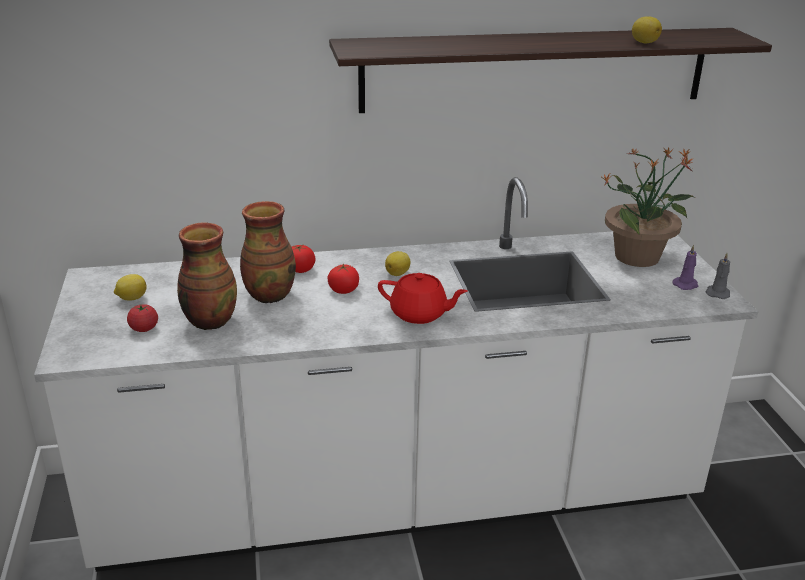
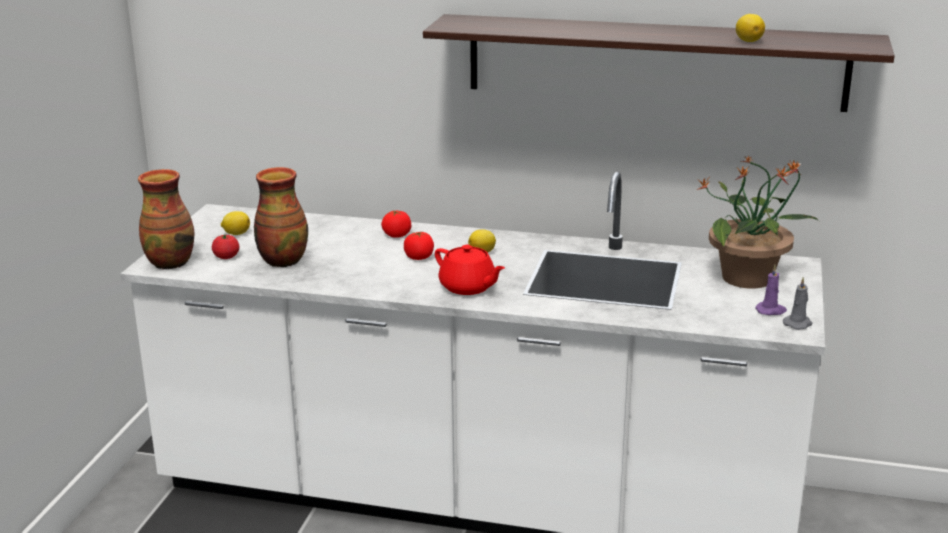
camera: 25 degrees right, 5 degrees down
vase [240,201,296,303] -> vase moved to [138,169,195,269]

